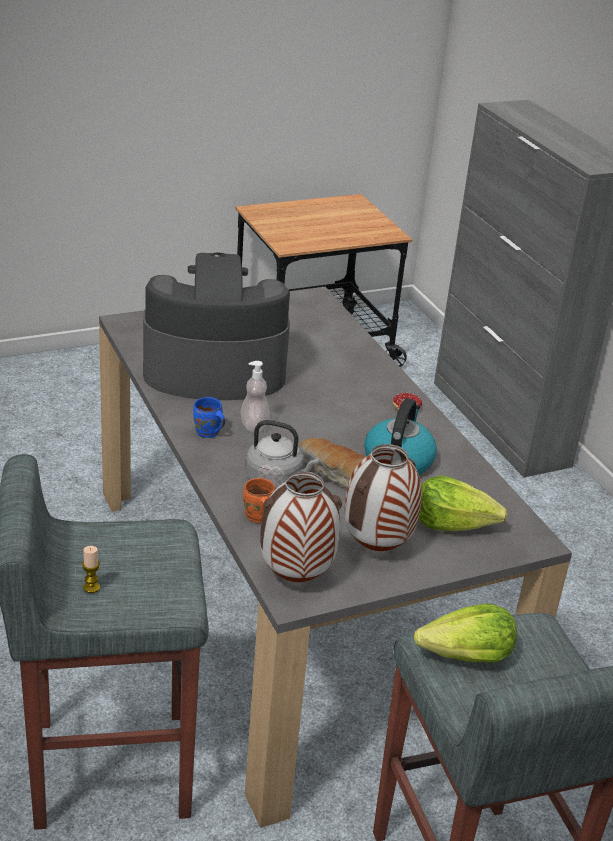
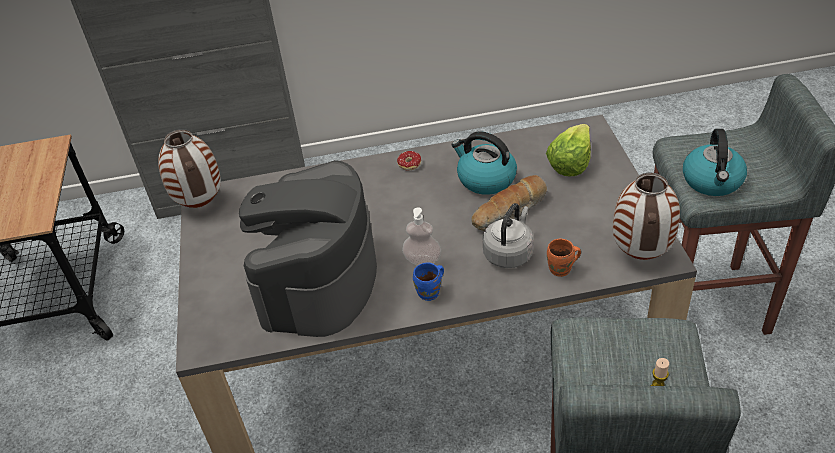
camera: 70 degrees left, 10 degrees up
vase [344,444,422,551] -> vase moved to [158,129,221,208]
lettuce [414,604,517,663] -> kettle [683,129,747,196]

